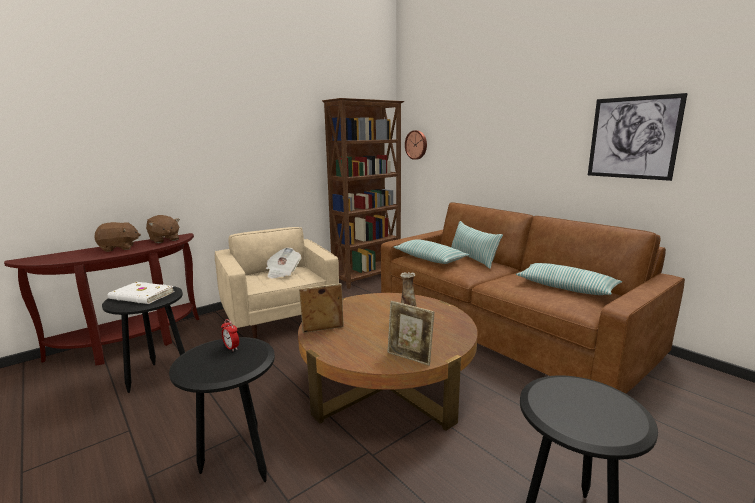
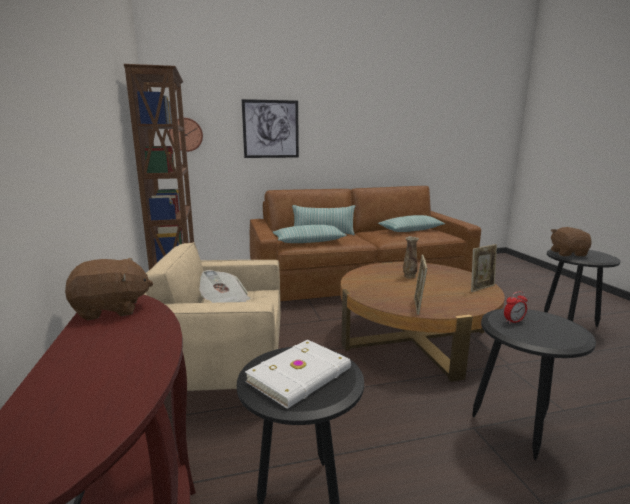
camera: 65 degrees left, 0 degrees up
brown plush toy [95,222,141,252] -> brown plush toy moved to [551,227,592,257]
picture [588,93,688,181] -> picture moved to [242,99,299,158]

